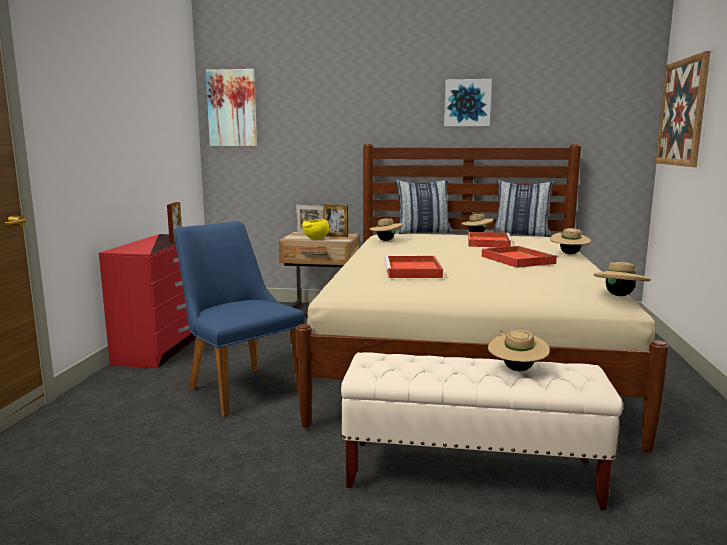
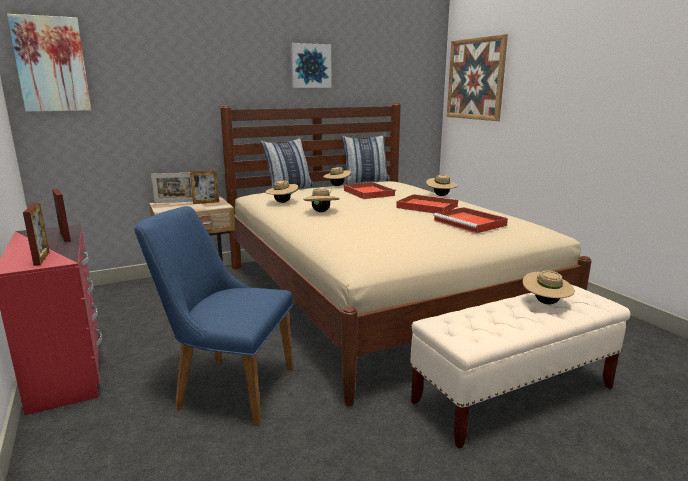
camera: 35 degrees left, 5 degrees up
yellow bowl [302,219,329,239] -> none
red tray [384,256,443,278] -> red tray moved to [433,207,508,233]
beige hat [594,262,651,296] -> beige hat moved to [303,188,339,212]
none -> picture frame [23,202,49,266]

